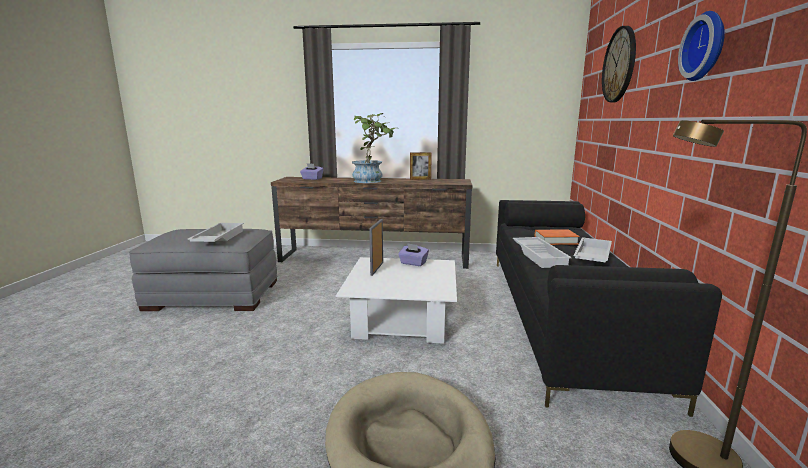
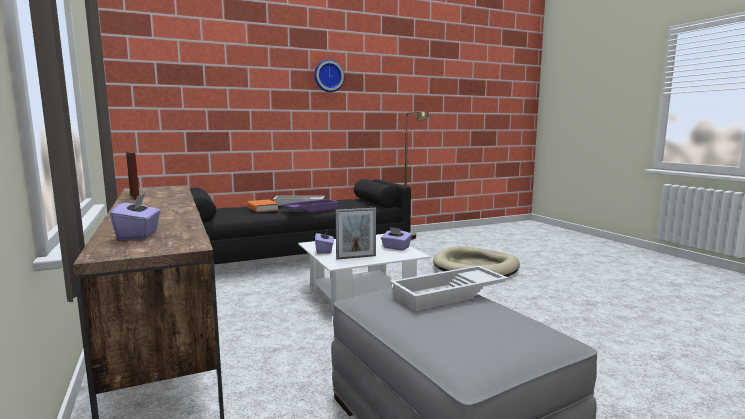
camera: 120 degrees left, 5 degrees down
potted plant [352,113,395,183] -> none
white tray [513,237,572,268] -> purple tray [282,199,338,212]
wall clock [602,26,636,102] -> none
none -> purple tissue box [381,227,412,250]

